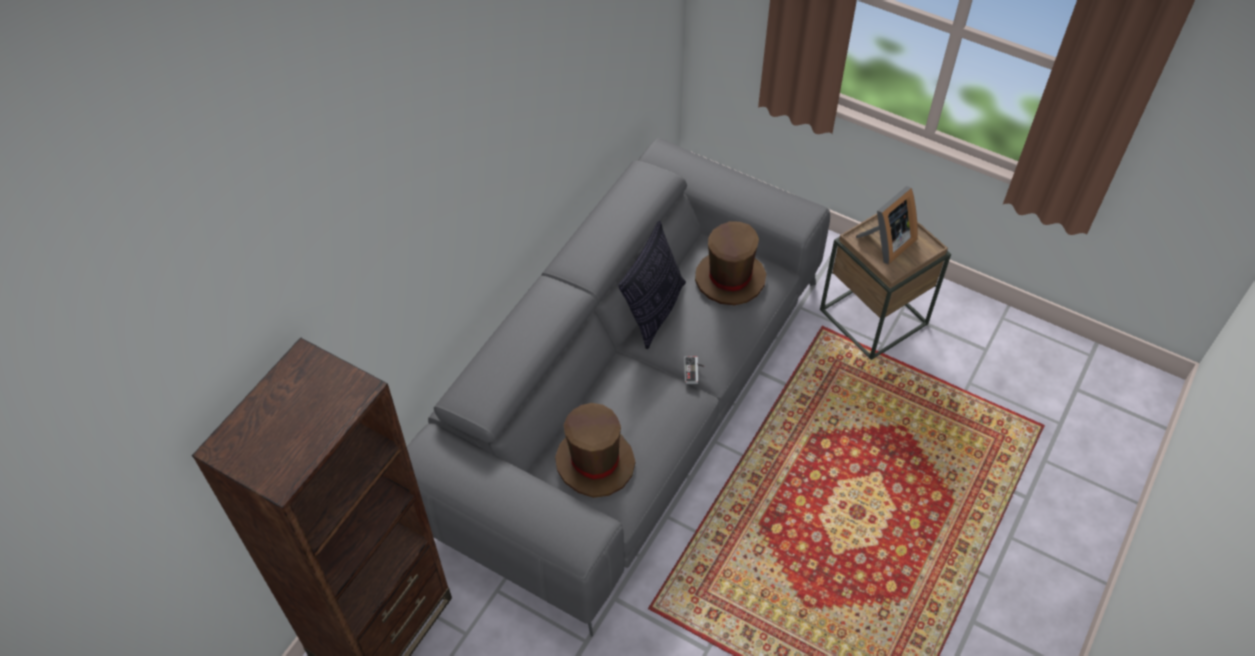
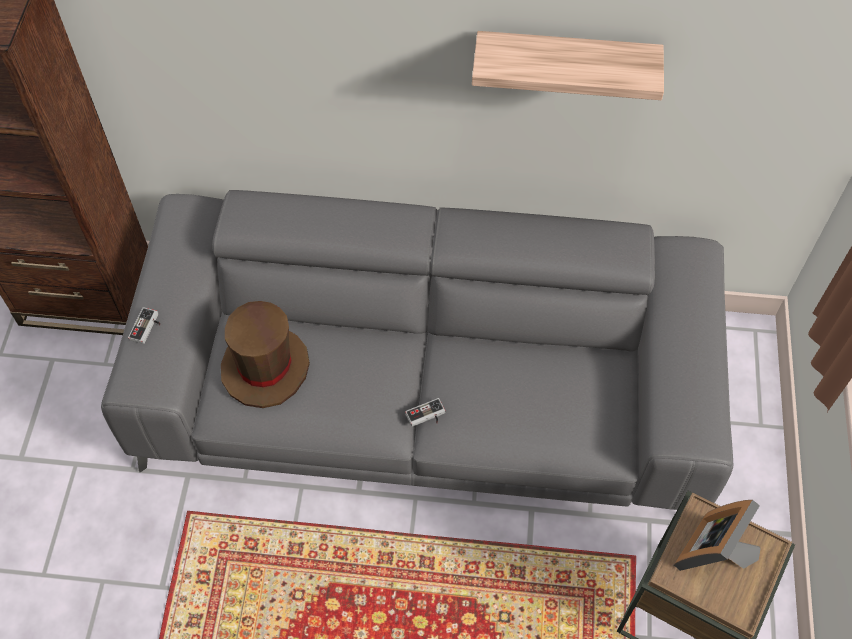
camera: 65 degrees right, 5 degrees up
pillow [618,221,686,349] -> none
brown hat [695,221,766,305] -> none
picture frame [856,186,918,265] -> picture frame turned 105 degrees clockwise [674,500,761,571]
none -> game controller [128,307,161,344]
none -> shelf [472,31,664,100]

